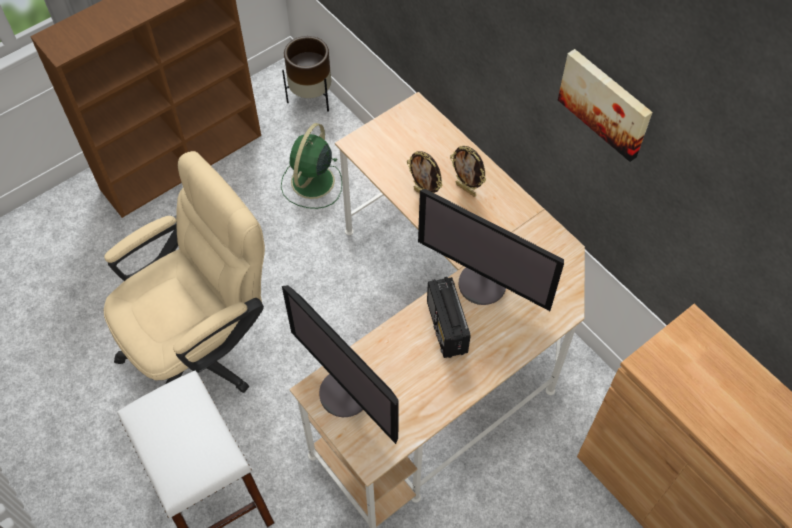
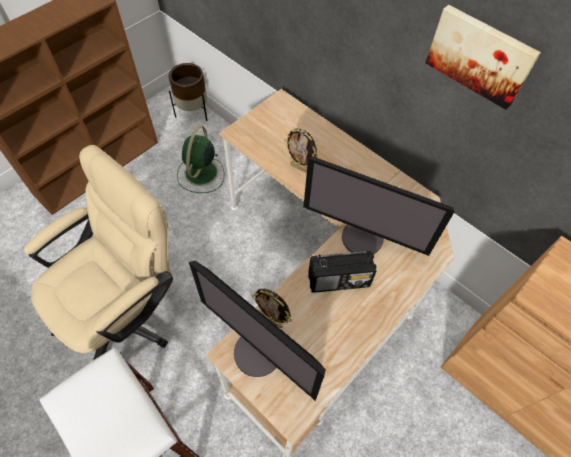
camera: 10 degrees left, 0 degrees up
radio [427,277,471,358] -> radio turned 75 degrees counterclockwise [308,251,377,293]
picture frame [450,146,486,197] -> picture frame moved to [252,289,292,328]

